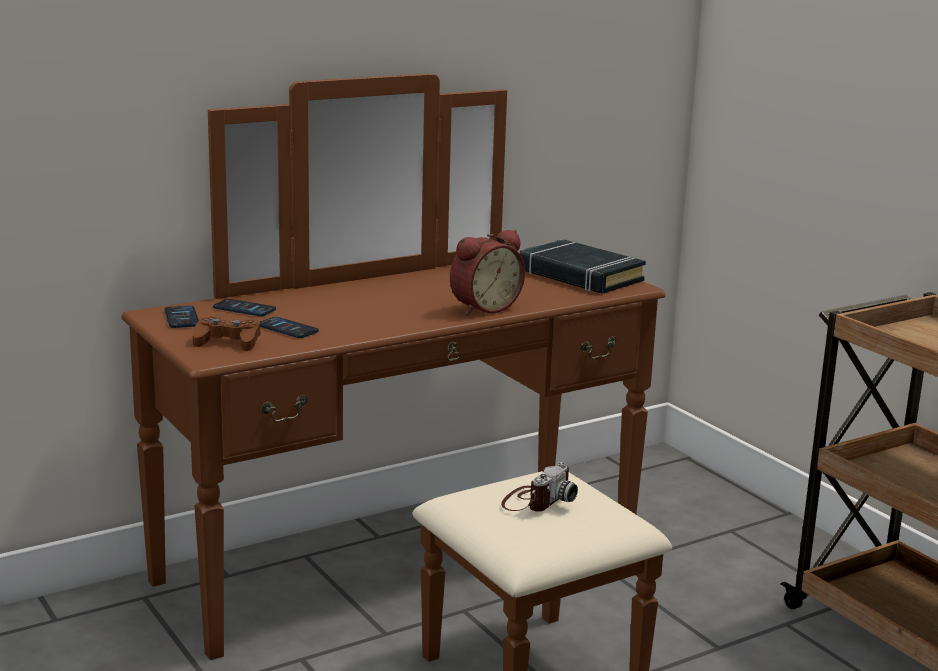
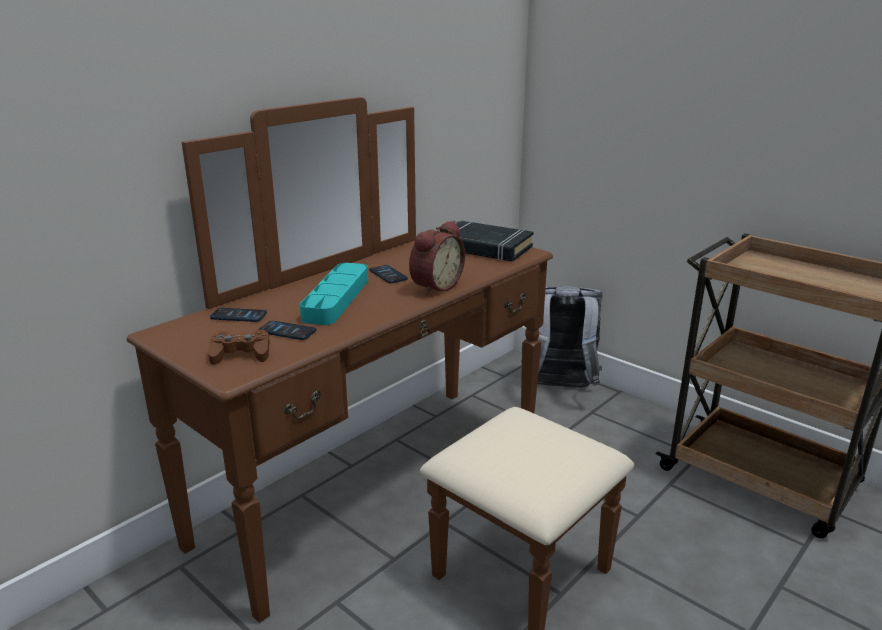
camera: 15 degrees left, 5 degrees up
phone [165,306,199,328] -> phone moved to [369,265,408,283]
camera [501,462,578,512] -> none
none -> turquoise tray [300,263,368,325]
none -> grey backpack [521,286,603,388]

